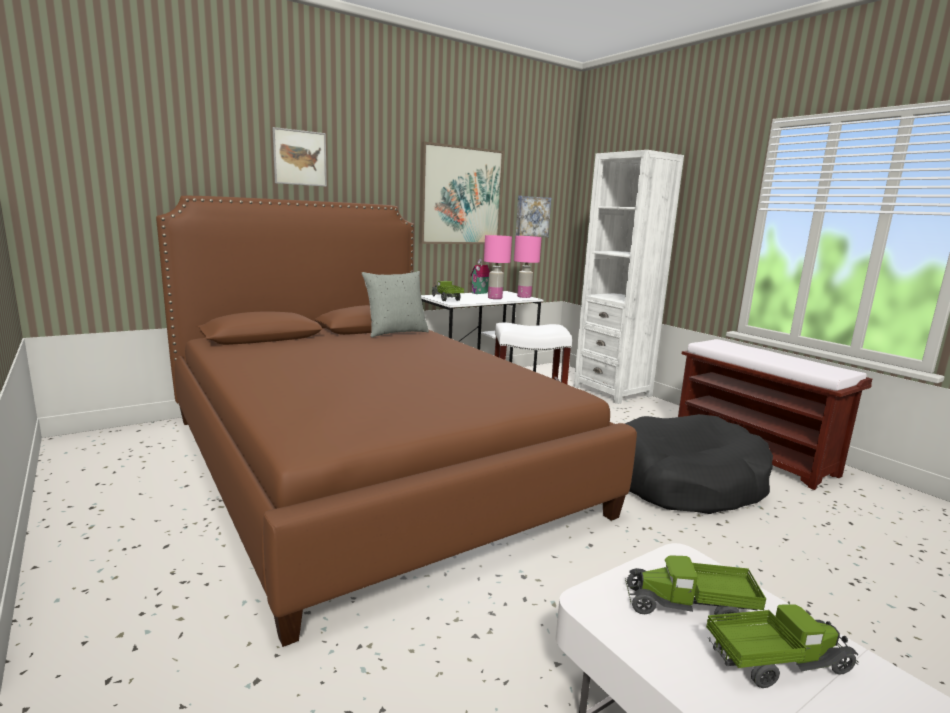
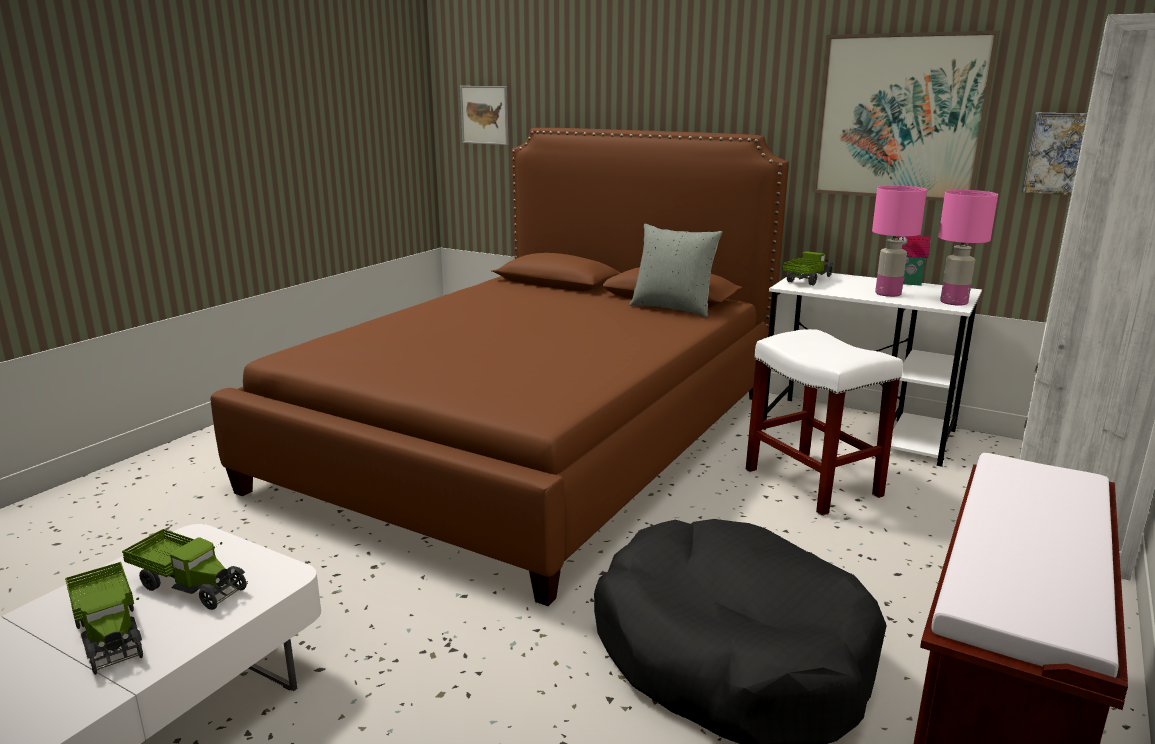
camera: 65 degrees right, 5 degrees up
picture [272,127,327,187] -> picture moved to [460,86,509,145]
toy truck [625,555,766,621] -> toy truck turned 135 degrees clockwise [122,529,248,610]

